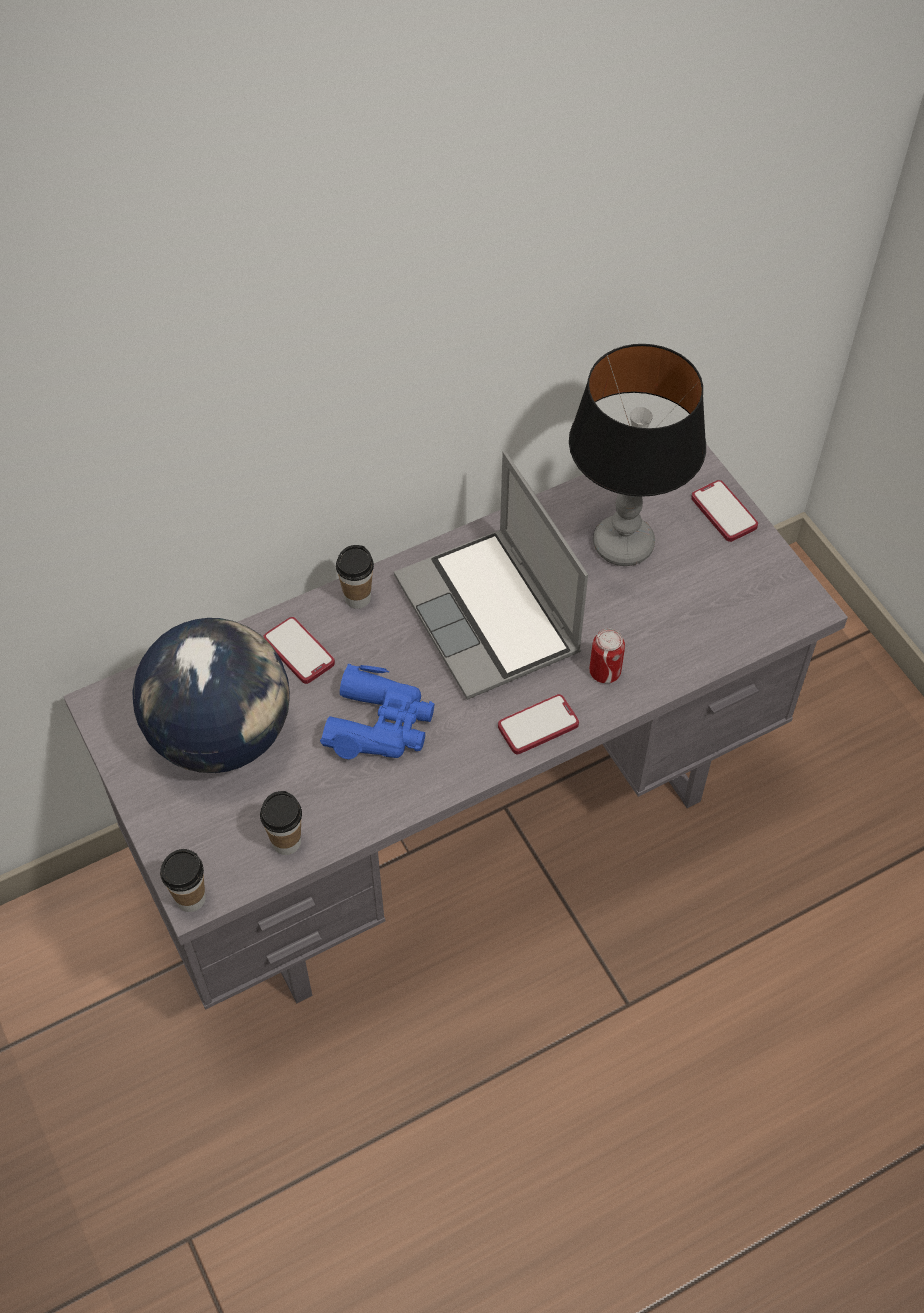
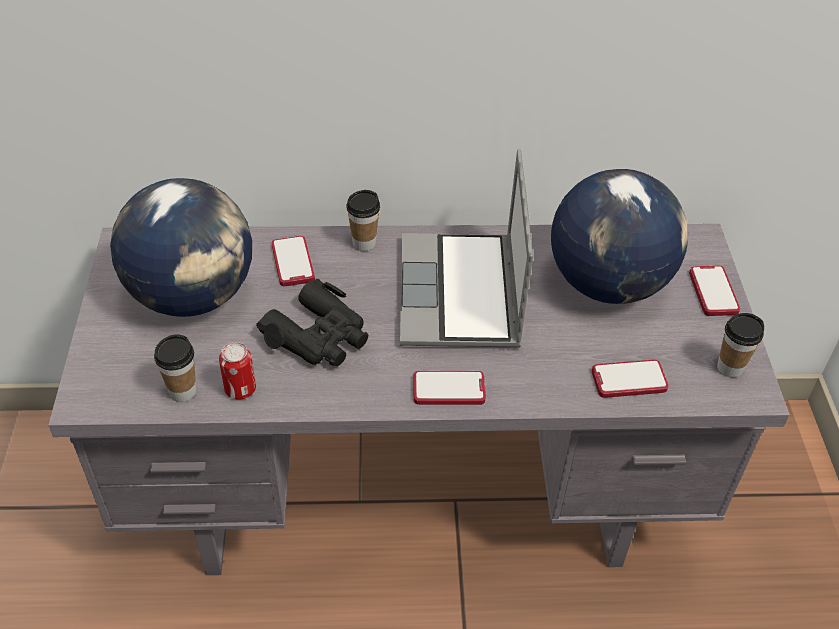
camera: 25 degrees right, 10 degrees down
cup [160,849,206,912] -> cup moved to [717,313,764,378]
blue binoculars [320,664,434,759] -> black binoculars [256,278,368,366]
table lamp [569,344,706,566] -> globe [551,169,688,304]
can [589,628,625,683] -> can moved to [219,342,256,400]
none -> phone [592,360,668,398]

